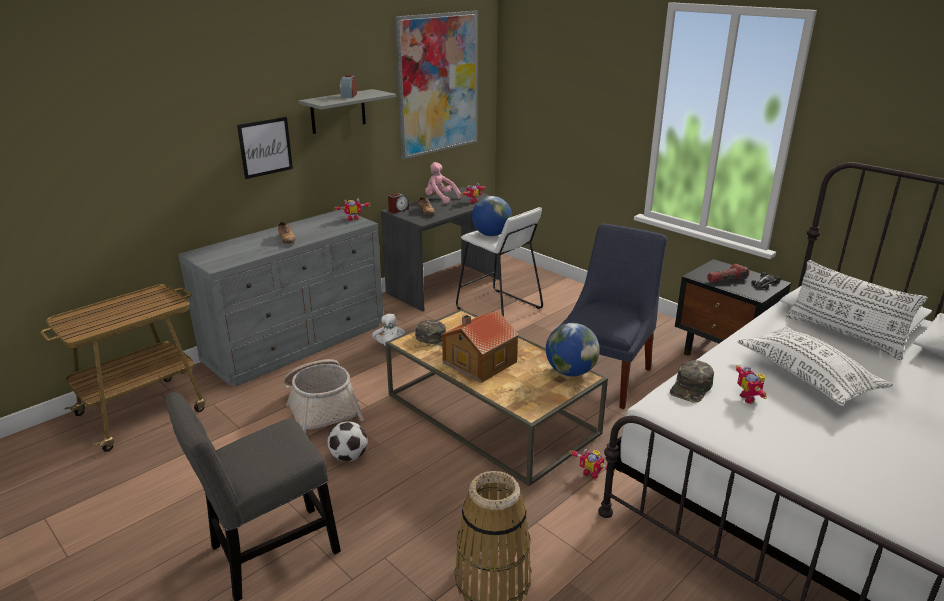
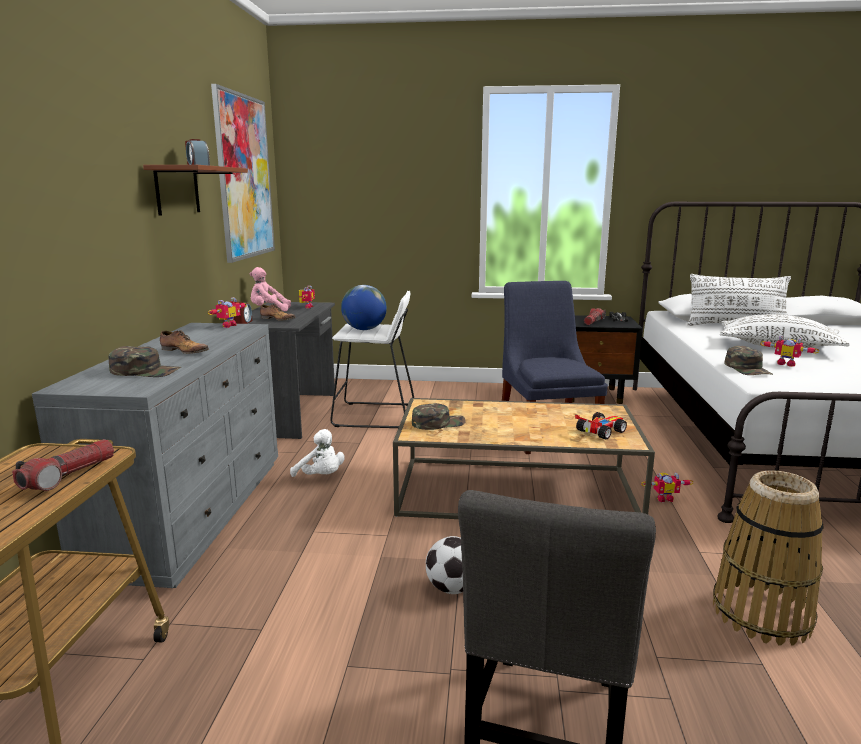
camera: 40 degrees left, 10 degrees down
picture [237,117,293,179] -> none
basket [283,359,364,433] -> none
grey shelf [298,89,396,134] -> brown shelf [143,165,248,216]
toy house [441,310,519,383] -> none
globe [546,323,600,376] -> none
none -> flashlight [12,439,114,491]
none -> green cap [108,346,181,377]
none -> toy car [575,412,627,439]

